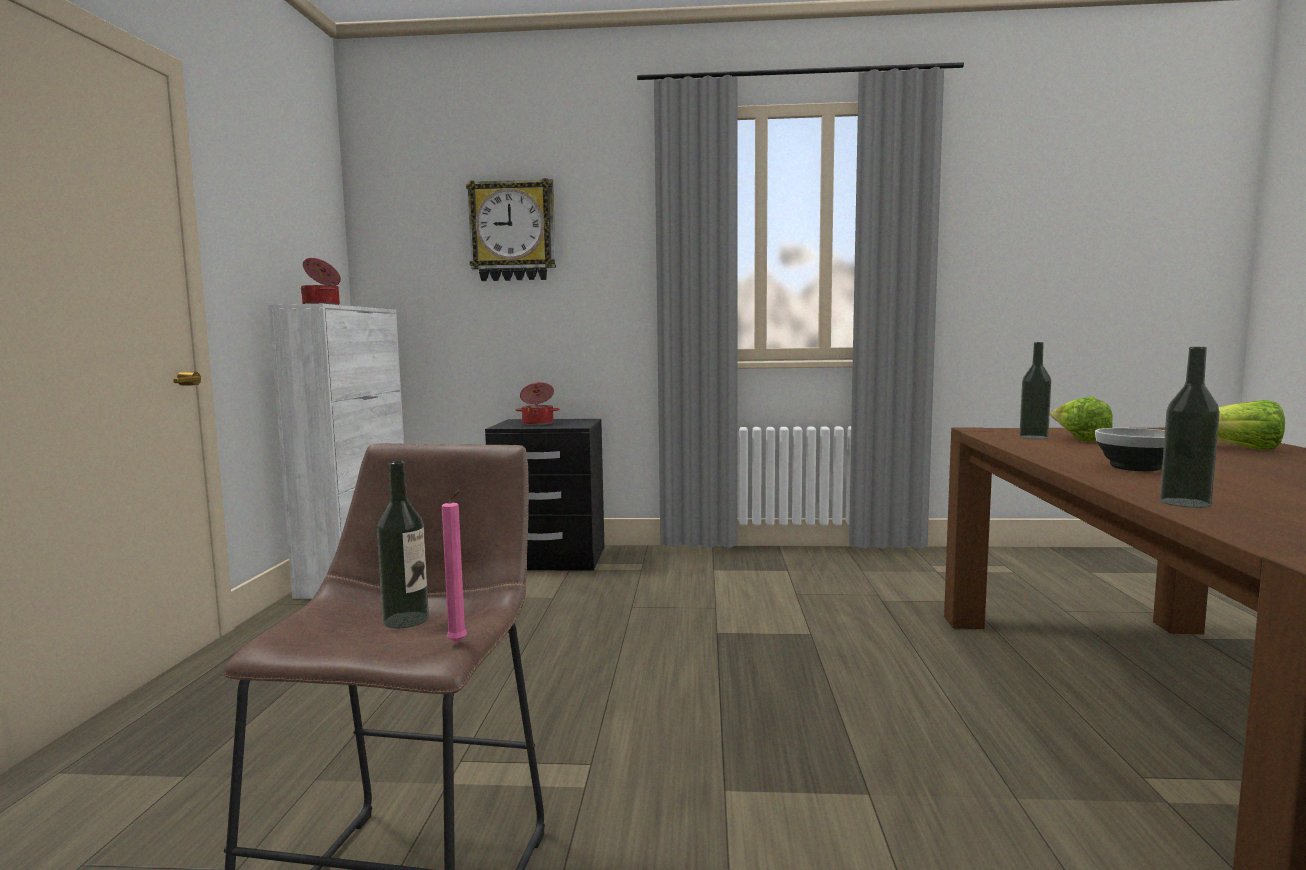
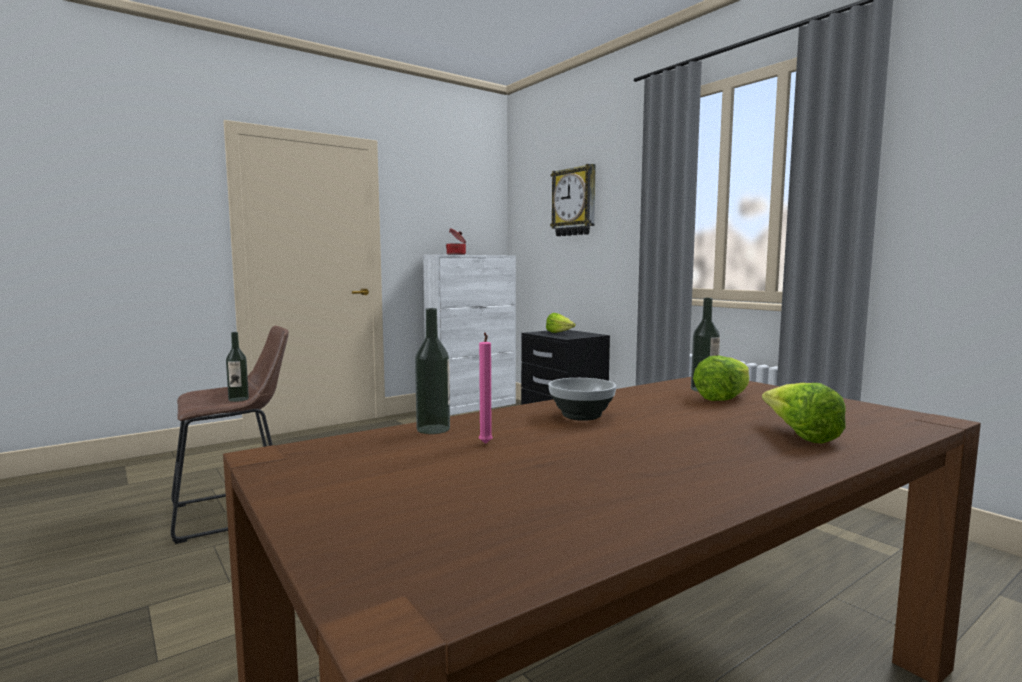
camera: 50 degrees right, 0 degrees up
pink candle [442,490,467,643] -> pink candle moved to [479,333,493,444]
cooking pot [516,382,560,425] -> lettuce [546,313,576,333]

